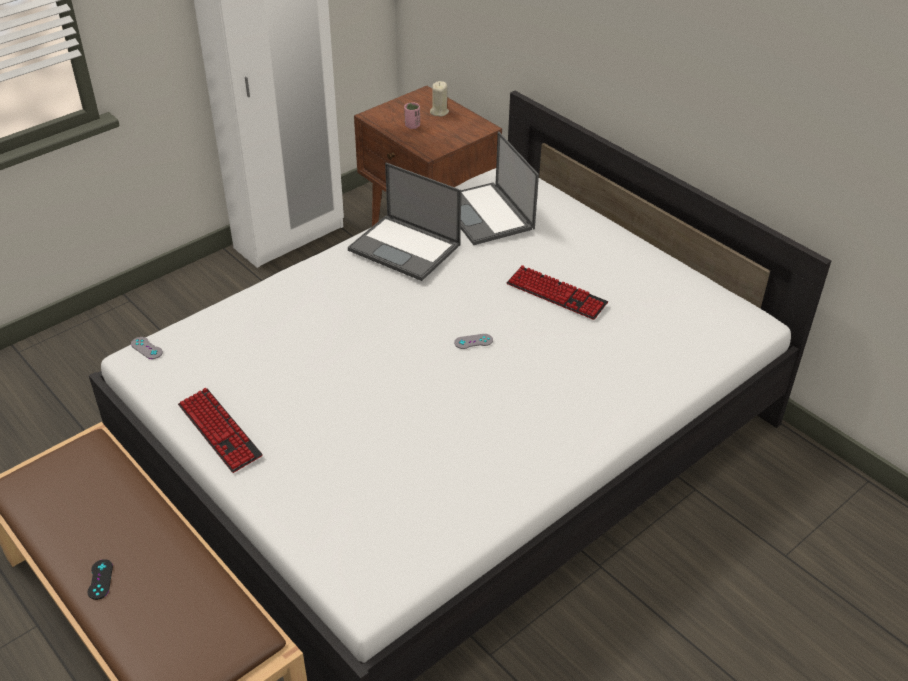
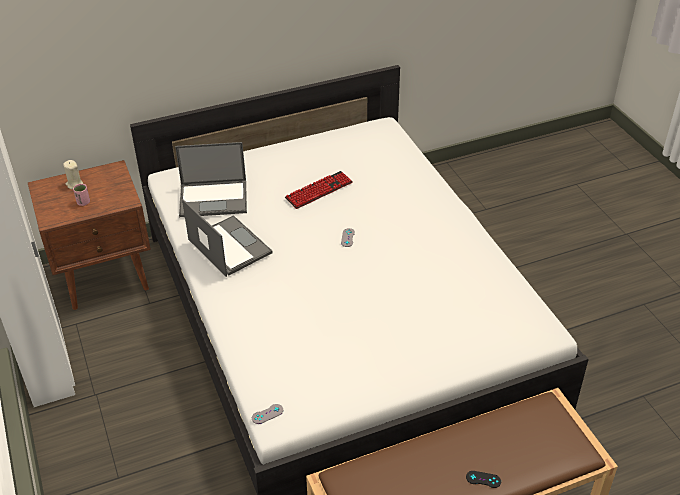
camera: 70 degrees left, 0 degrees up
keyboard [178,387,263,473] -> none
laptop [348,163,461,281] -> laptop turned 90 degrees counterclockwise [182,199,273,277]

